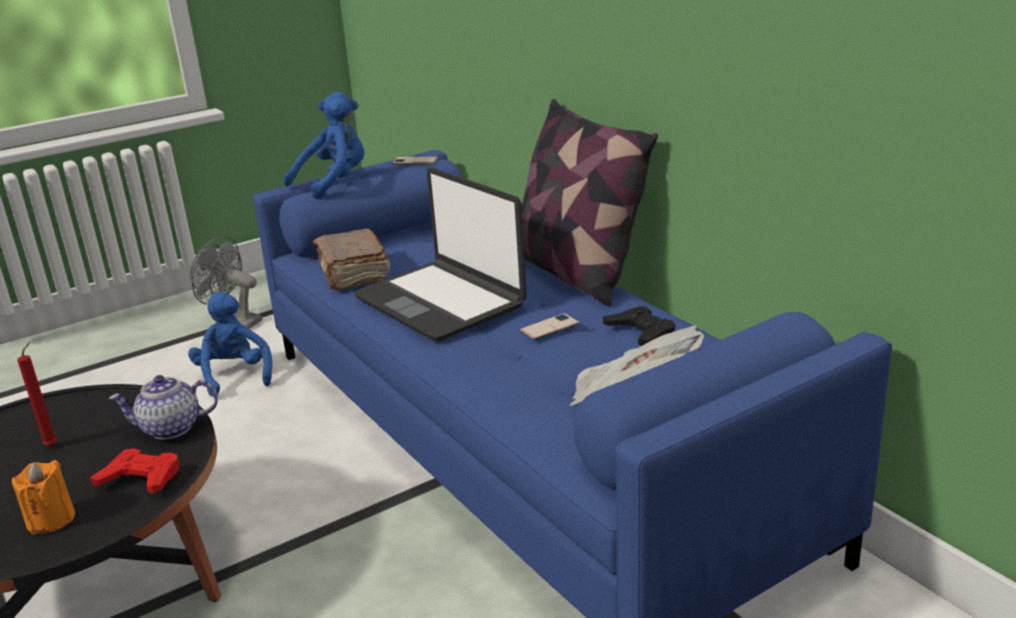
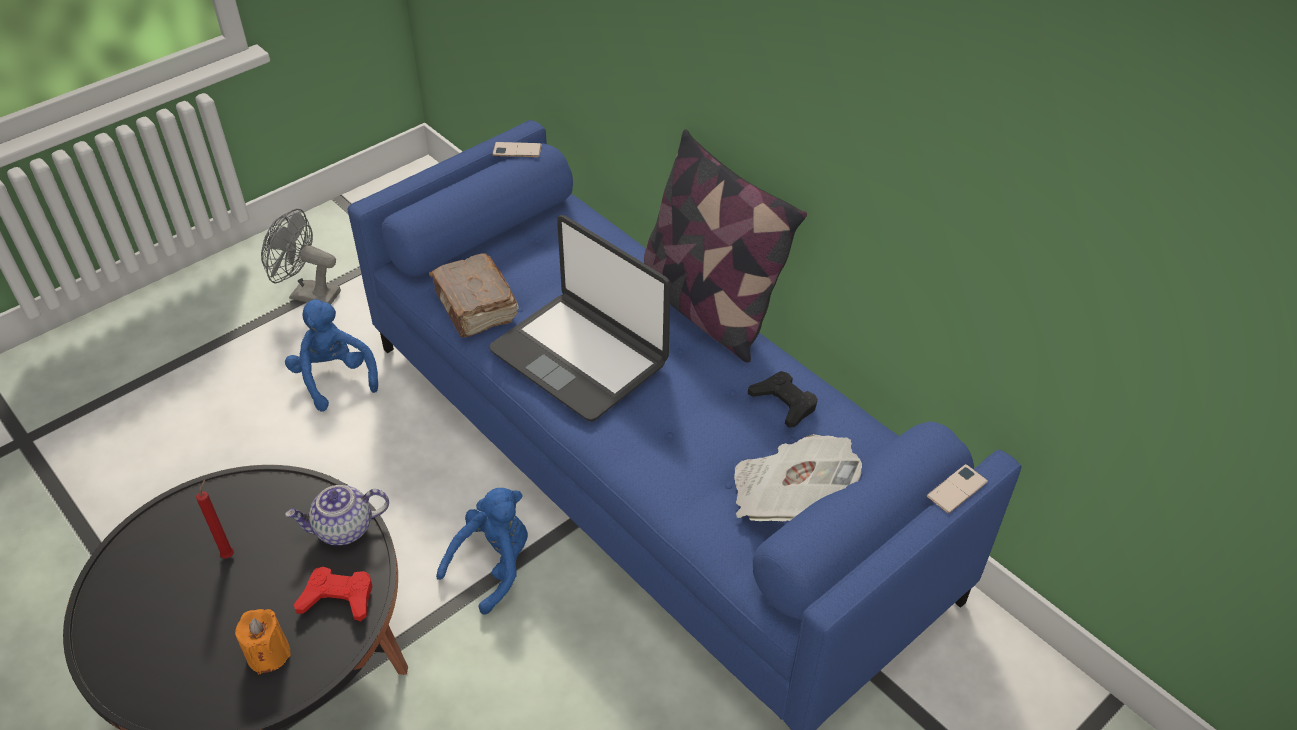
camera: 10 degrees left, 20 degrees up
blue plush toy [284,92,364,199] -> blue plush toy moved to [436,488,528,615]
phone [520,313,580,340] -> phone moved to [926,464,988,514]

